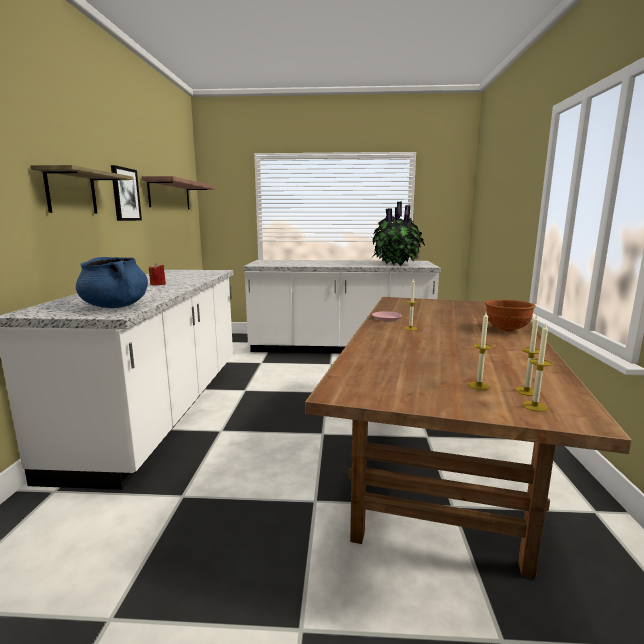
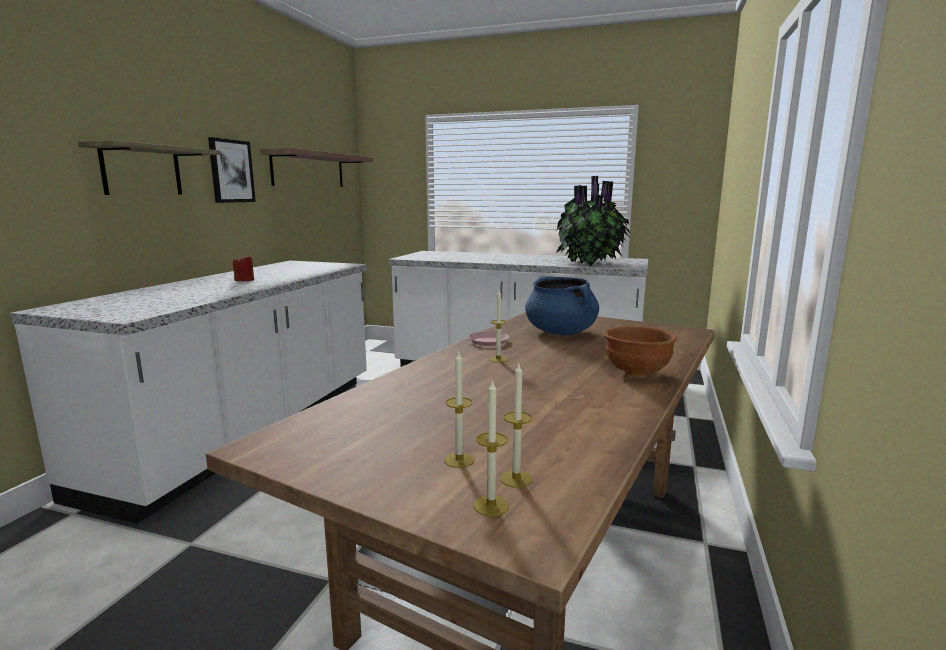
camera: 15 degrees right, 0 degrees up
blue cooking pot [76,257,148,308] -> blue cooking pot moved to [525,276,599,335]

